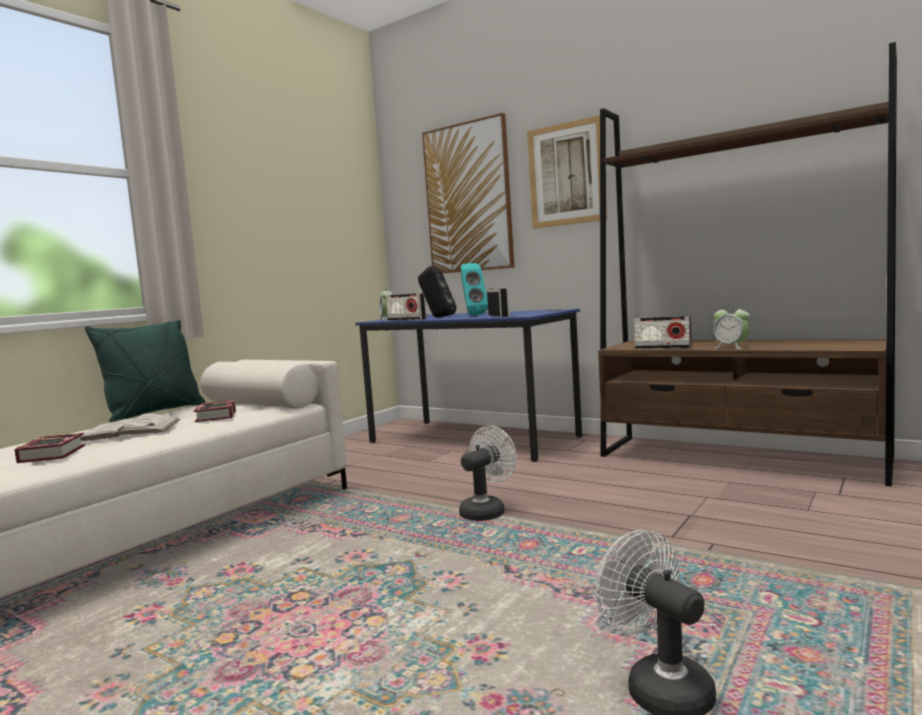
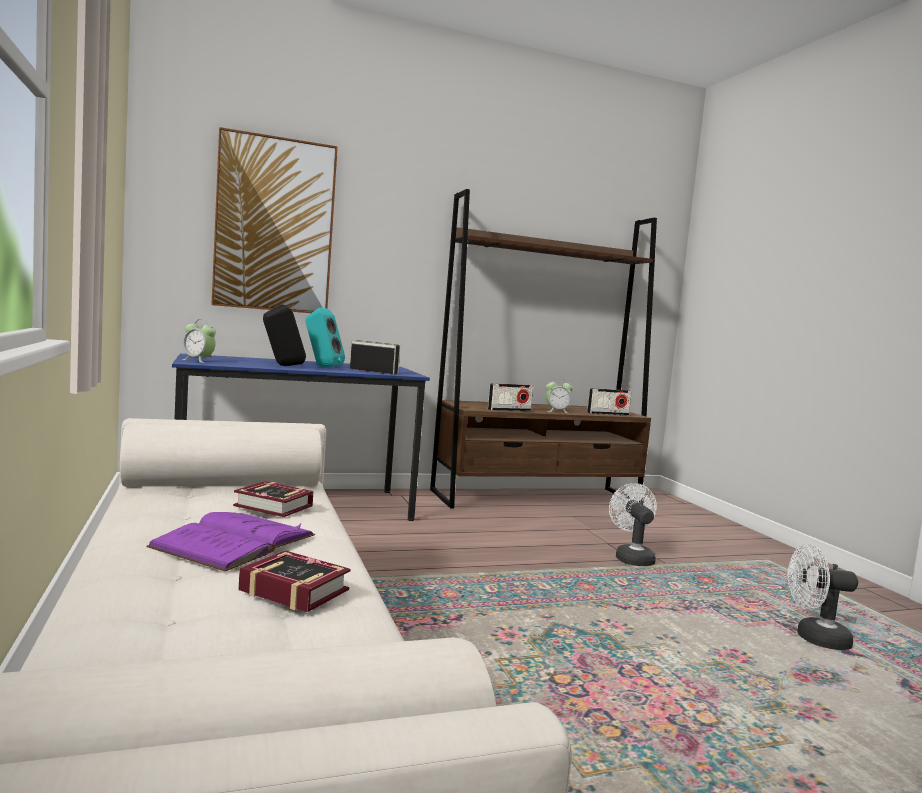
camera: 55 degrees left, 0 degrees up
white book [80,413,180,441] -> purple book [146,512,315,571]
green pillow [85,320,206,423] -> none
radio [386,293,426,321] -> radio moved to [587,388,632,415]
white fan [459,426,517,521] -> white fan moved to [609,483,657,566]
picture [527,115,607,229] -> none

